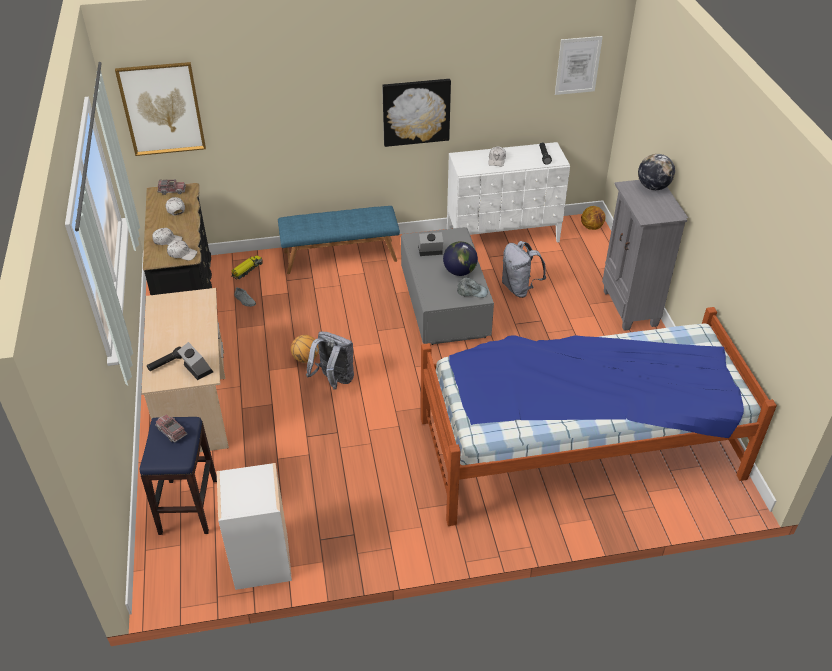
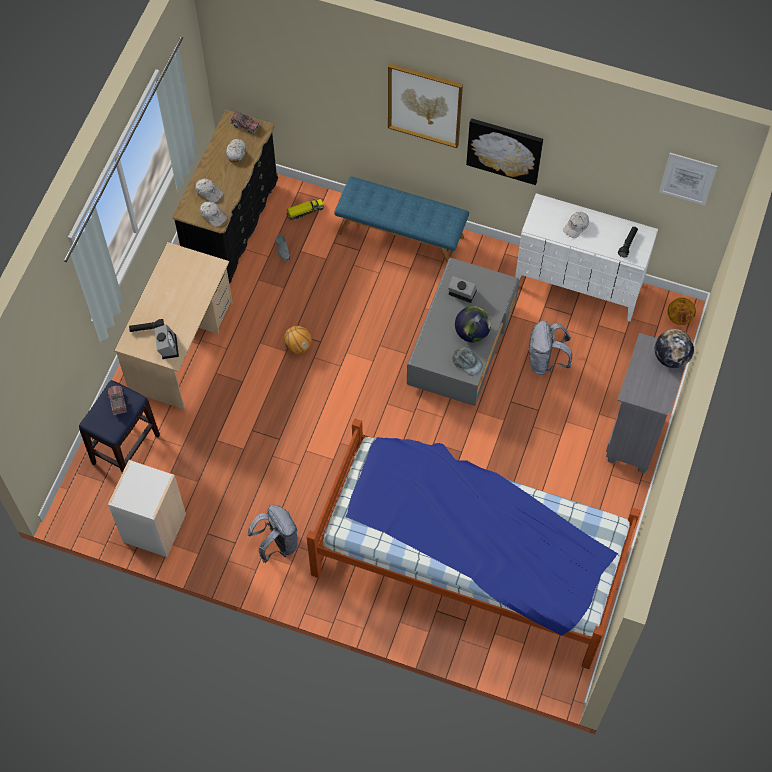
camera: 30 degrees right, 20 degrees up
picture [115,62,206,156] -> picture moved to [388,63,463,148]
grey backpack [306,331,354,390] -> grey backpack moved to [248,505,298,563]

